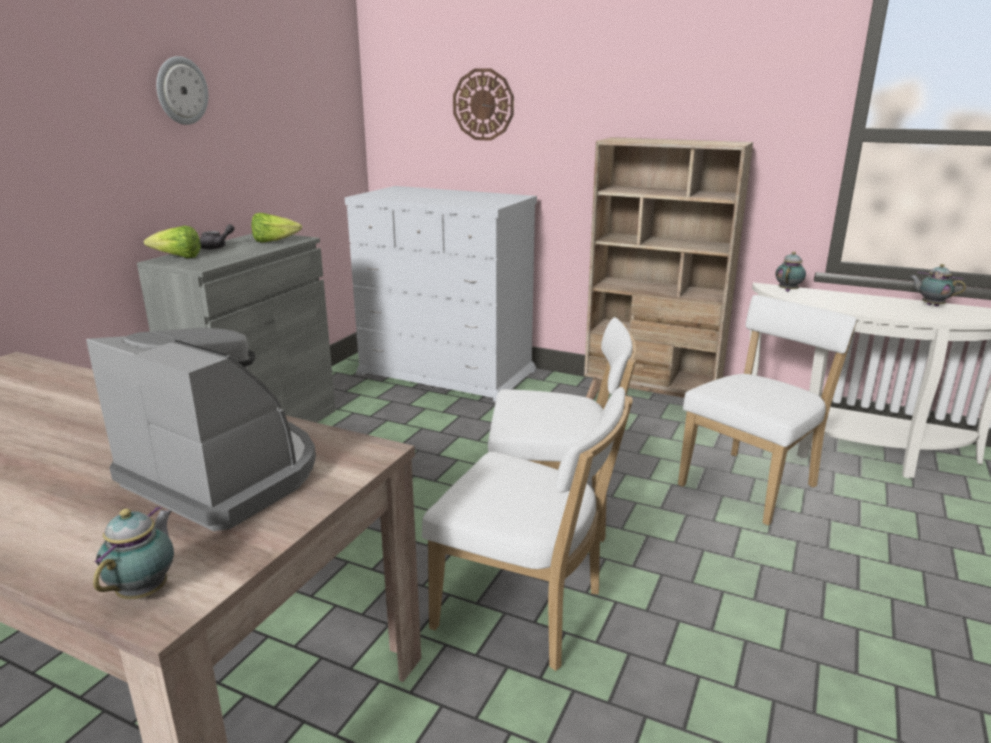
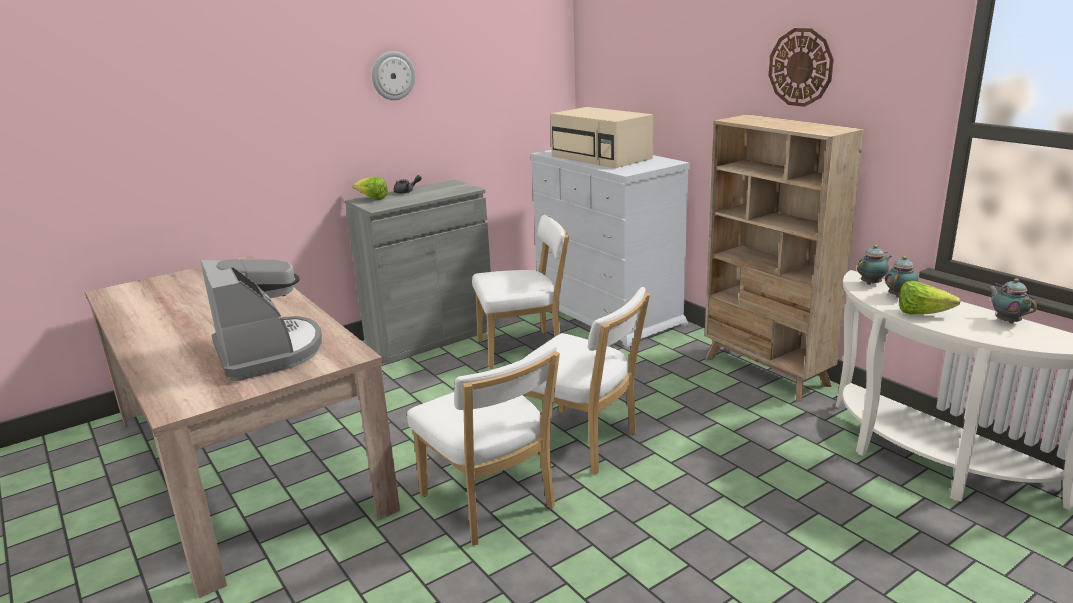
camera: 30 degrees right, 0 degrees up
teapot [93,506,174,599] -> teapot moved to [885,256,918,298]
lettuce [251,213,302,243] -> lettuce moved to [899,281,961,314]
wall clock [453,68,514,141] -> wall clock moved to [769,28,834,107]
white chair [678,295,857,526] -> white chair moved to [472,214,569,369]
none -> beige microwave [550,107,653,169]

